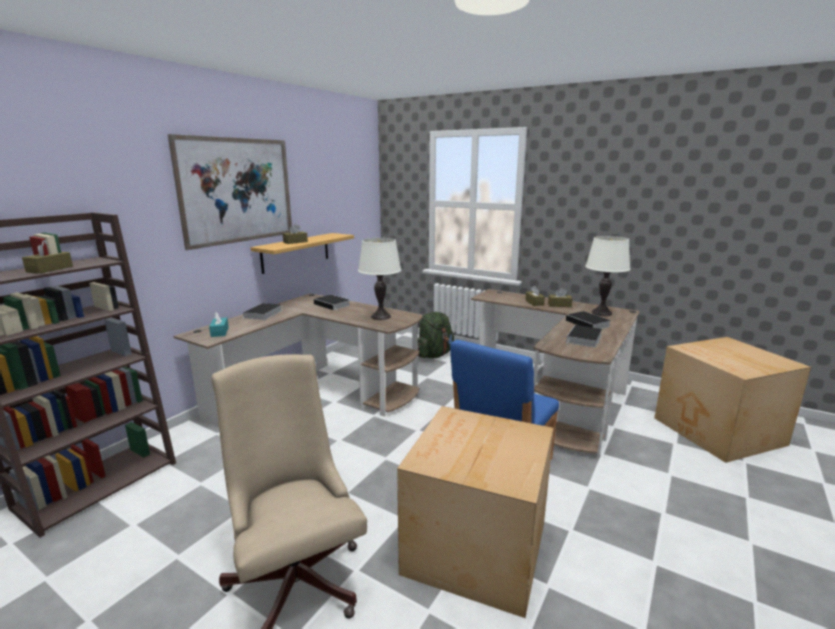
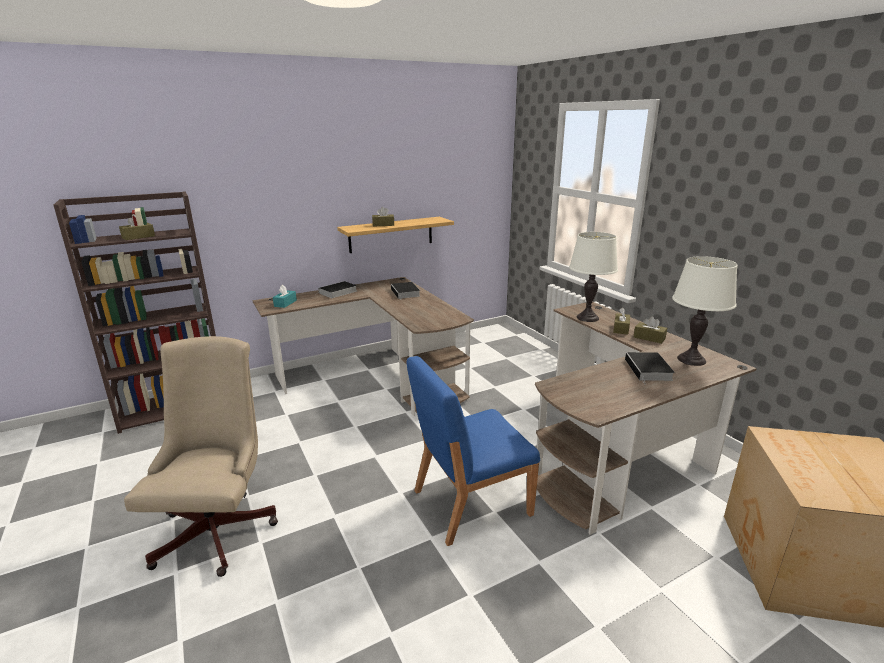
camera: 30 degrees right, 5 degrees up
picture [168,134,292,250] -> none
white table lamp [358,238,401,320] -> white table lamp moved to [569,232,618,322]
cardboard box [397,406,554,618] -> none
green backpack [418,312,454,358] -> none
book [566,325,602,348] -> none

